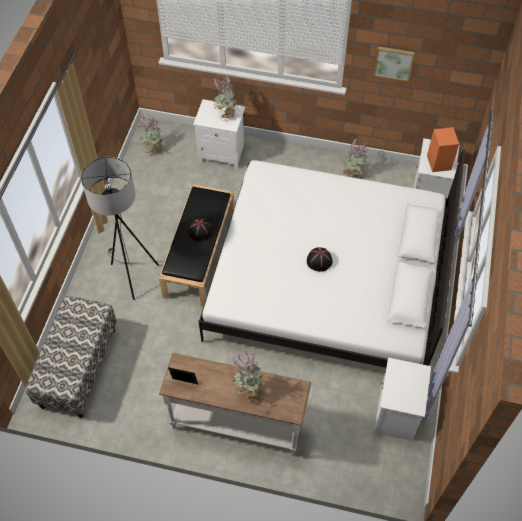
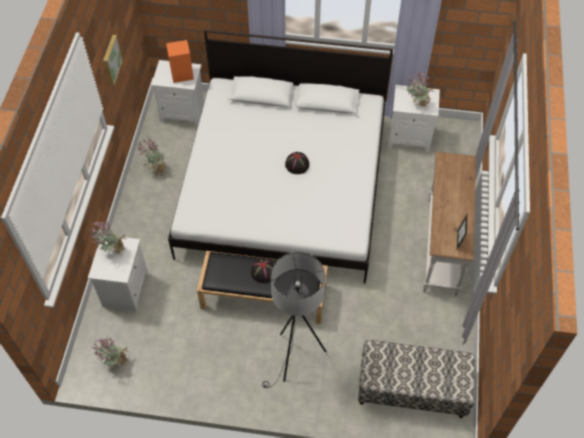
camera: 95 degrees left, 0 degrees up
potted plant [233,351,265,402] -> potted plant moved to [407,72,432,110]

